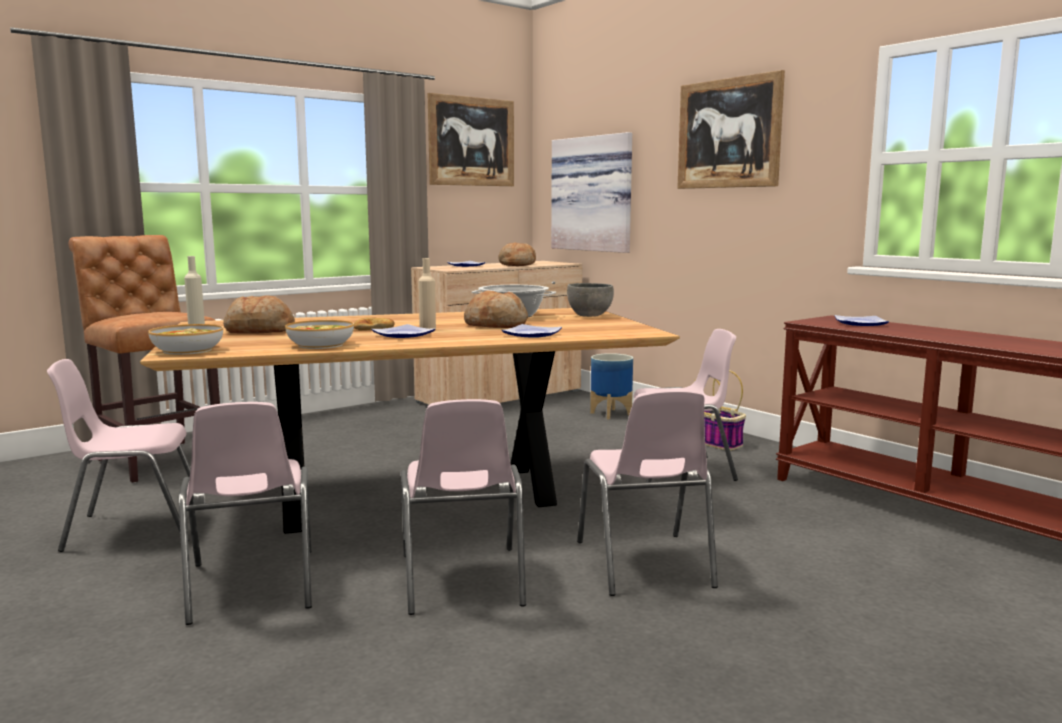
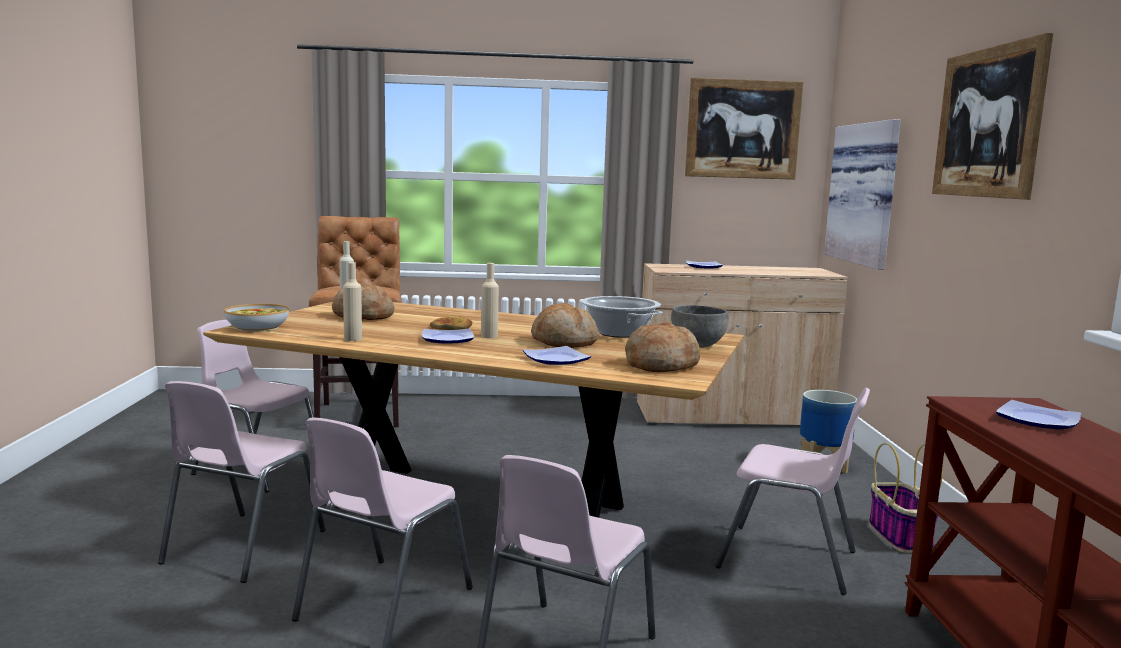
camera: 35 degrees right, 0 degrees up
bowl [285,320,354,349] -> beige bottle [343,262,362,341]
bread [498,242,536,266] -> bread moved to [625,322,700,372]

